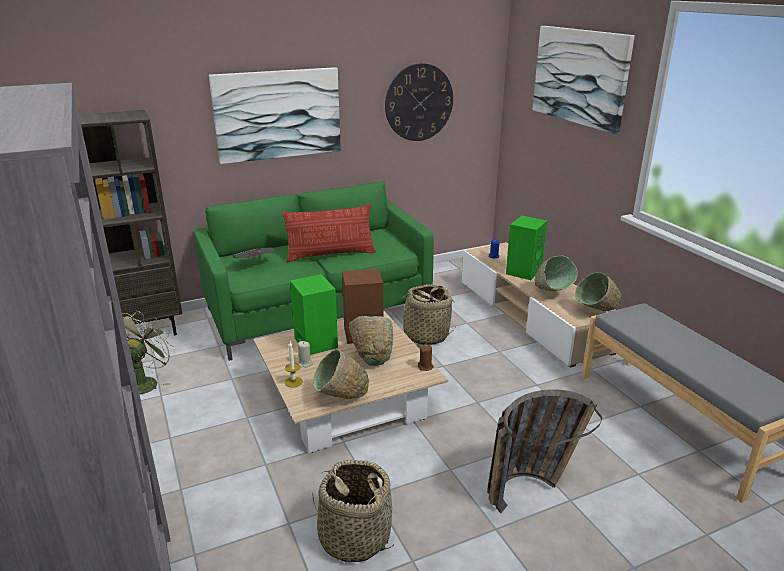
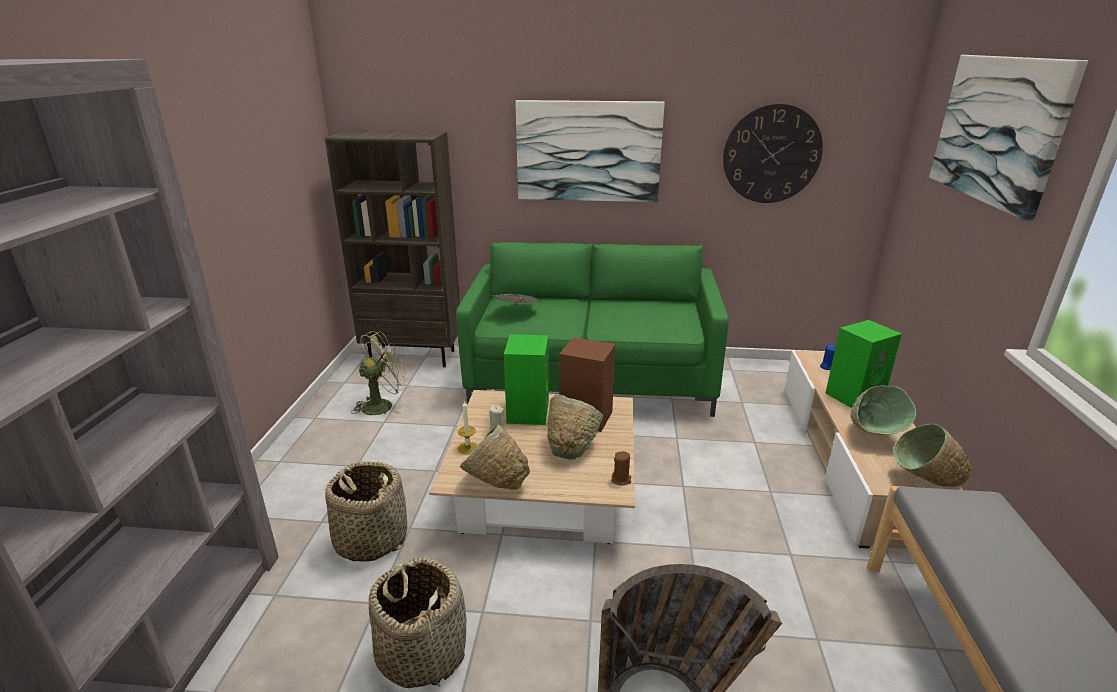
camera: 30 degrees right, 0 degrees up
pillow [282,204,376,262] -> none
basket [401,284,457,345] -> basket moved to [325,461,407,562]

